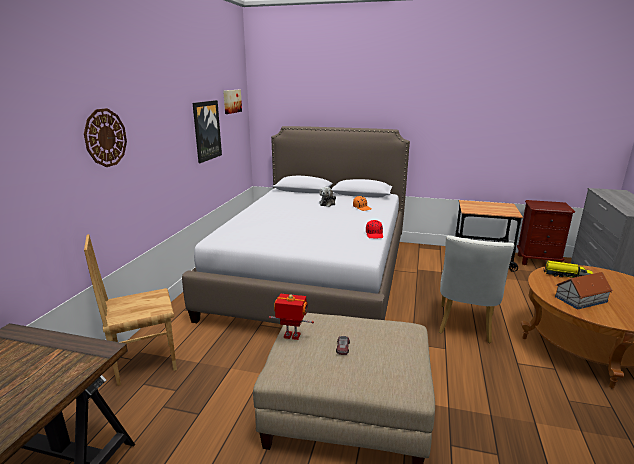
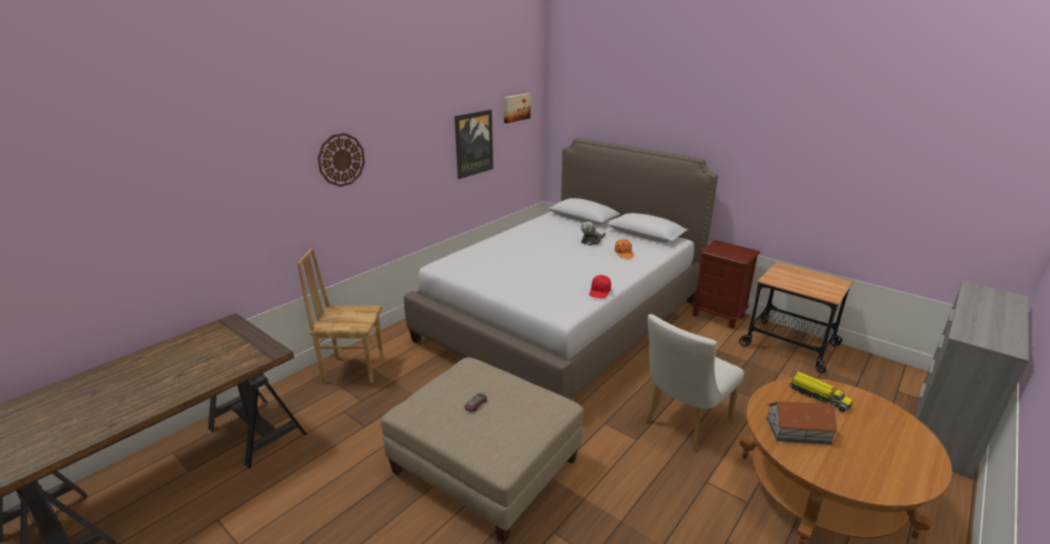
camera: 25 degrees right, 5 degrees up
toy robot [269,294,314,340] -> none
brown nightstand [517,200,575,265] -> brown nightstand moved to [692,240,760,329]

